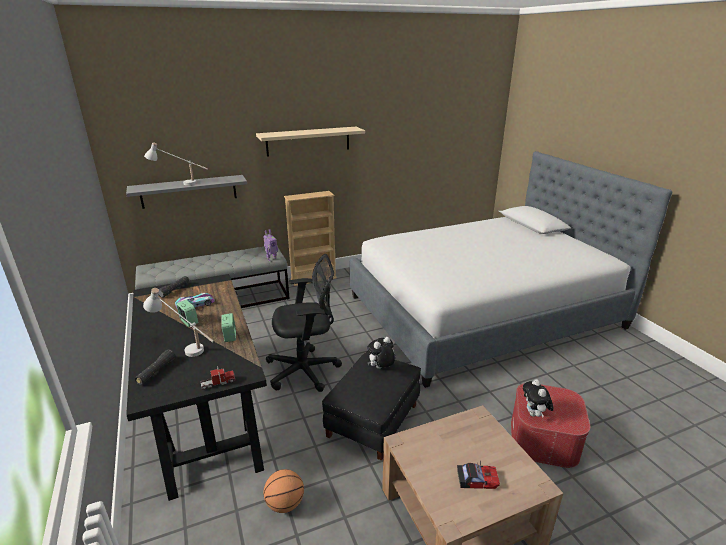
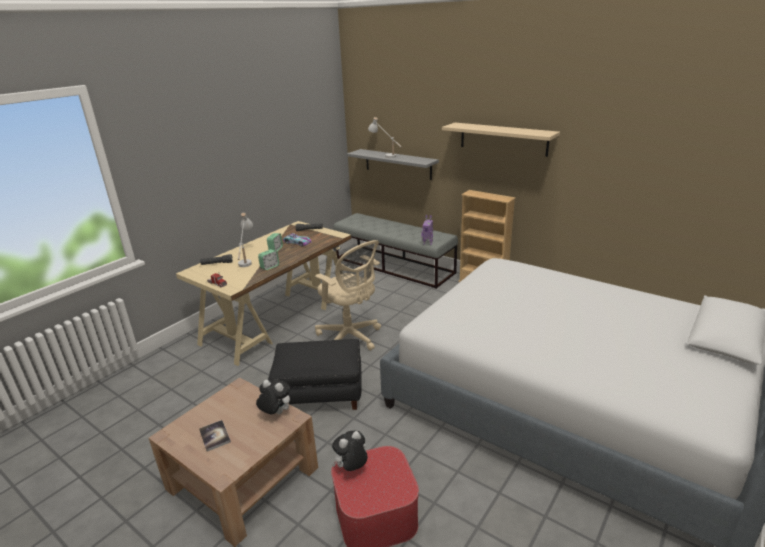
camera: 60 degrees right, 0 degrees up
black desk [126,274,267,501] -> beige desk [176,221,352,366]
basketball [263,469,304,513] -> none
black office chair [266,254,342,392] -> beige office chair [315,240,381,350]
plush toy [367,337,395,369] -> plush toy moved to [256,379,291,414]
toy car [457,461,500,489] -> book [199,420,231,452]

